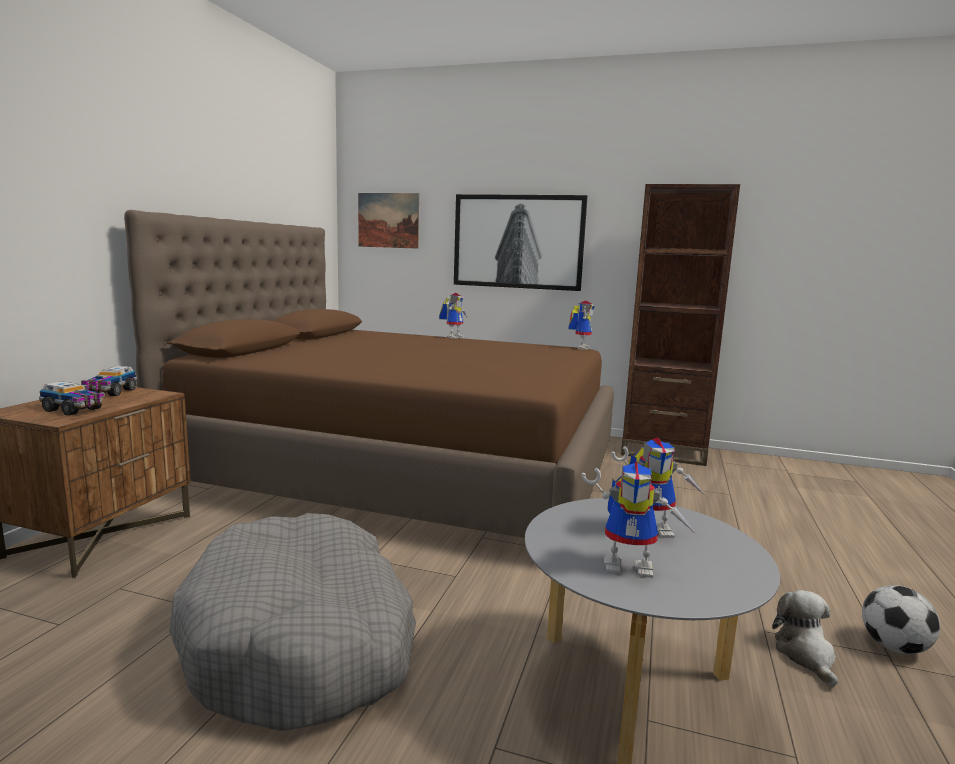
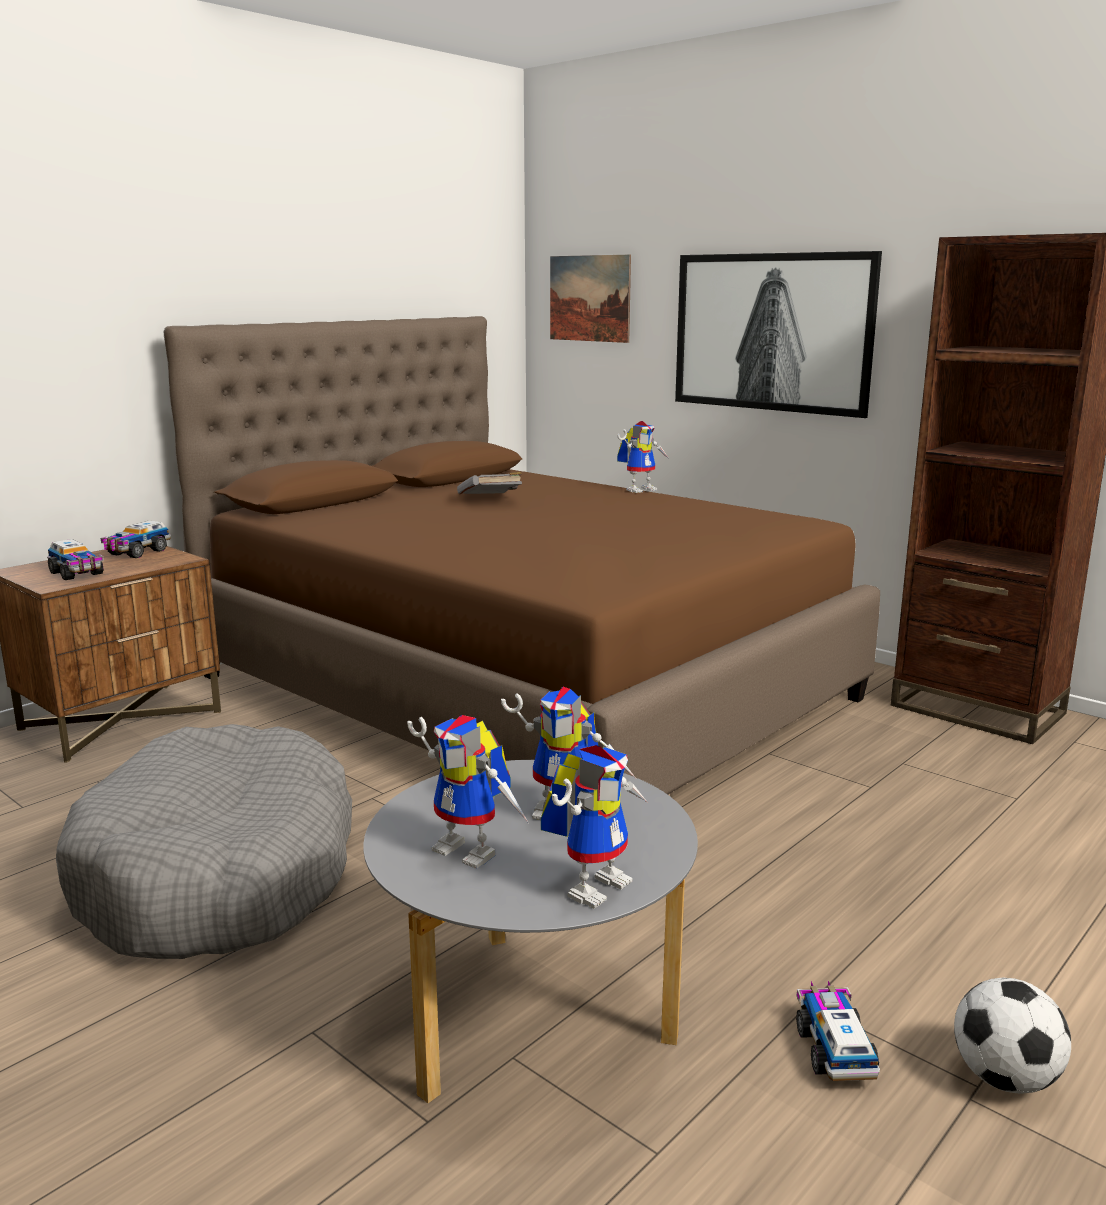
camera: 25 degrees right, 5 degrees up
toy robot [569,301,595,350] -> toy robot moved to [541,745,647,909]
plush toy [772,590,838,687] -> toy truck [796,981,880,1081]
none -> grey book [457,472,522,494]

